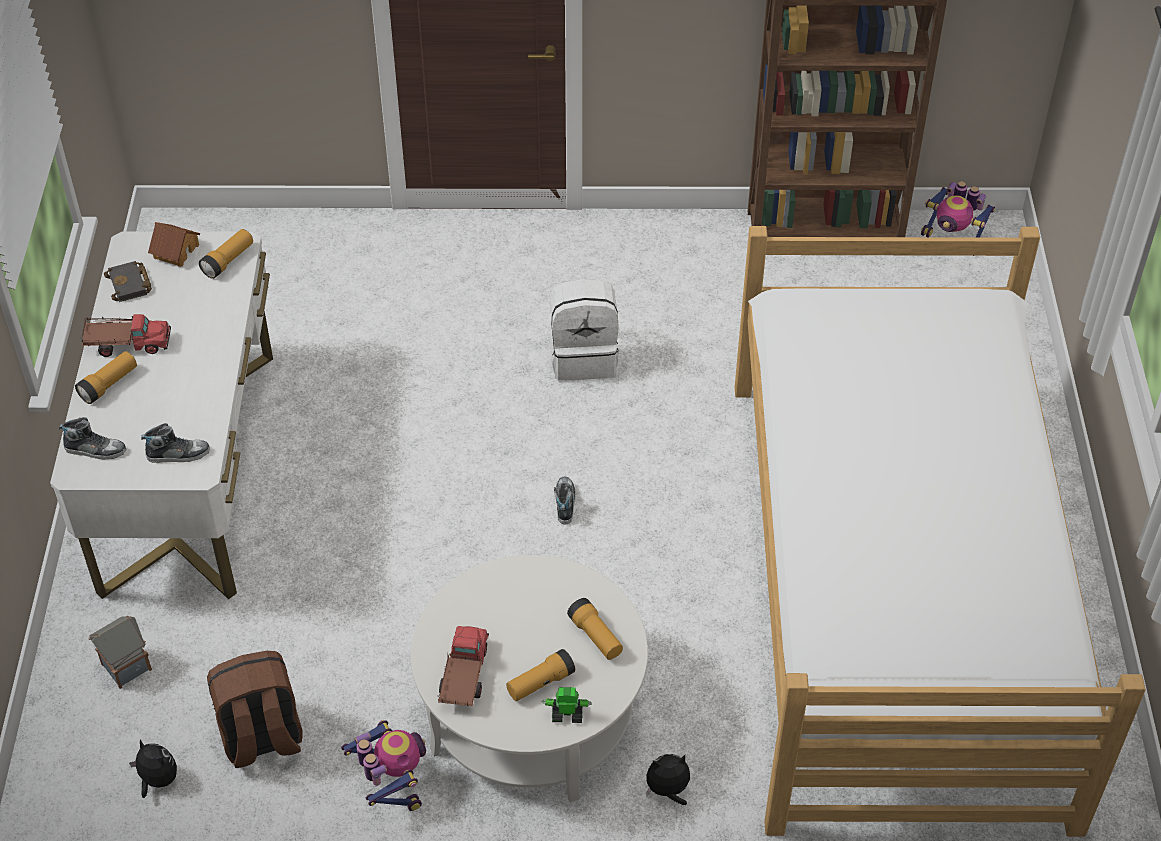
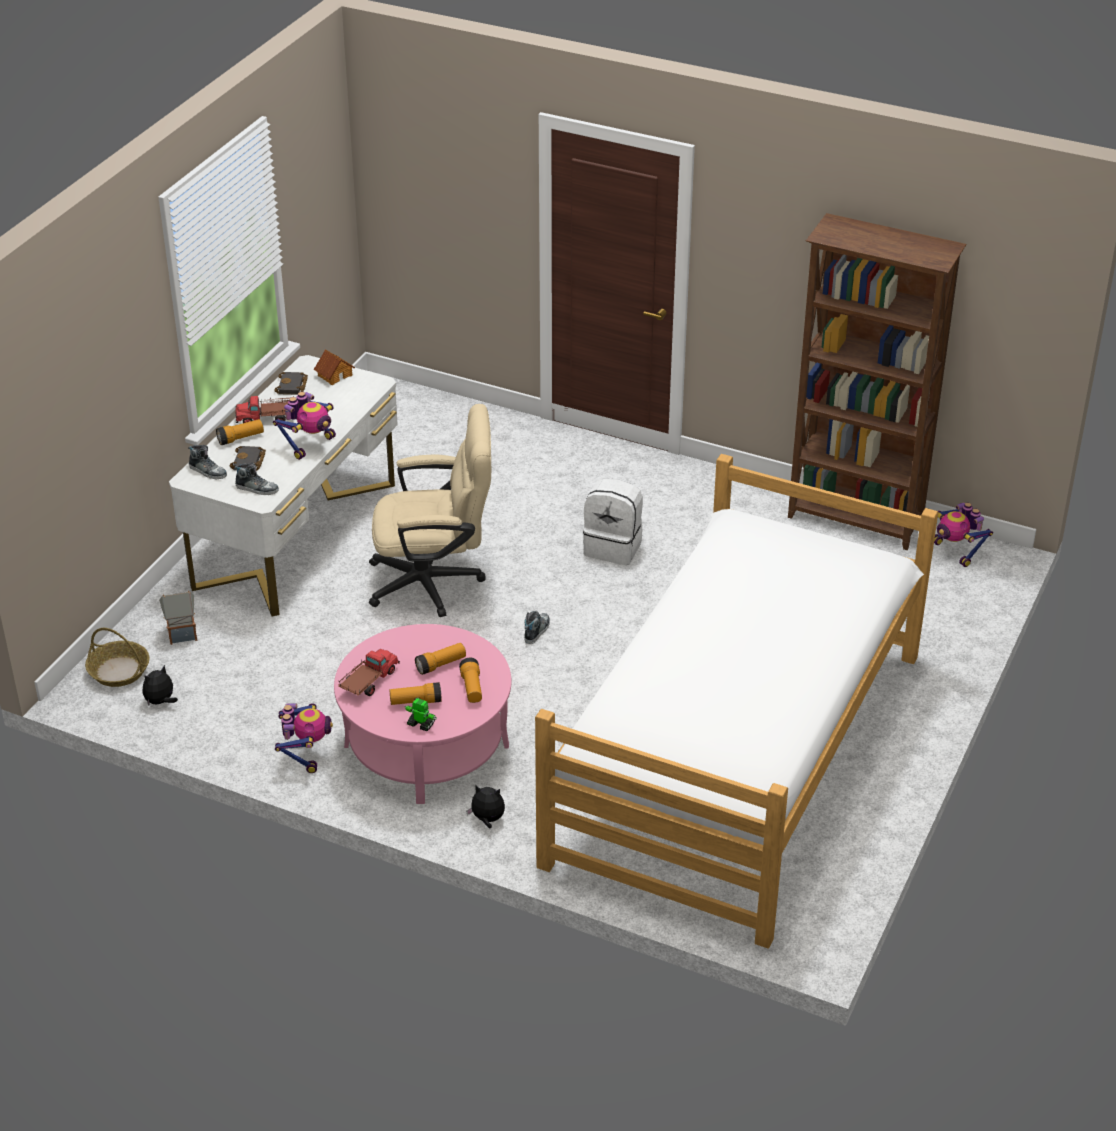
camera: 25 degrees right, 10 degrees down
toy truck [81,314,171,357] -> toy truck turned 150 degrees clockwise [236,396,294,423]
plush toy [129,740,177,798] -> plush toy turned 105 degrees counterclockwise [143,665,178,705]
flashlight [199,229,253,279] -> flashlight moved to [415,643,466,675]
brown backpack [207,651,303,768] -> none
white coffee table [411,555,648,803] -> pink coffee table [334,624,511,804]
none -> basket [85,628,150,687]
none -> black book [230,446,266,471]
none -> toy robot [273,392,336,460]
none -> beige office chair [369,404,491,617]

